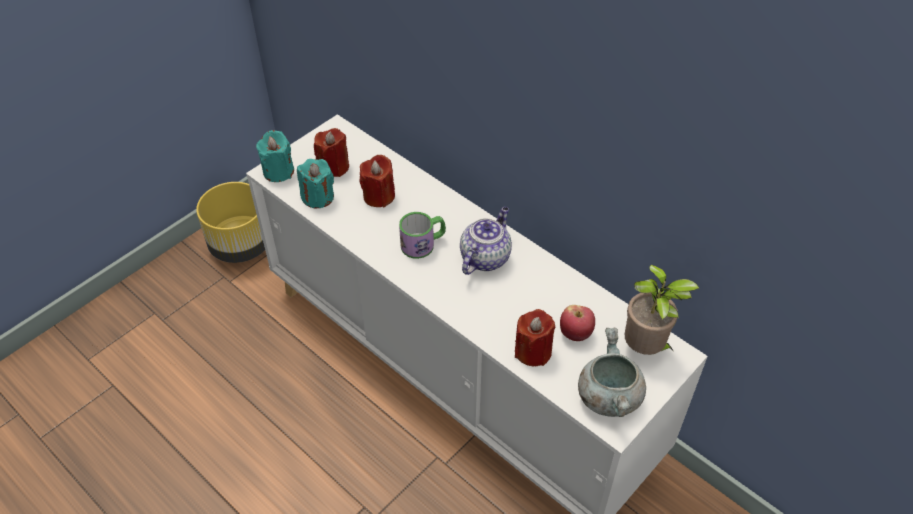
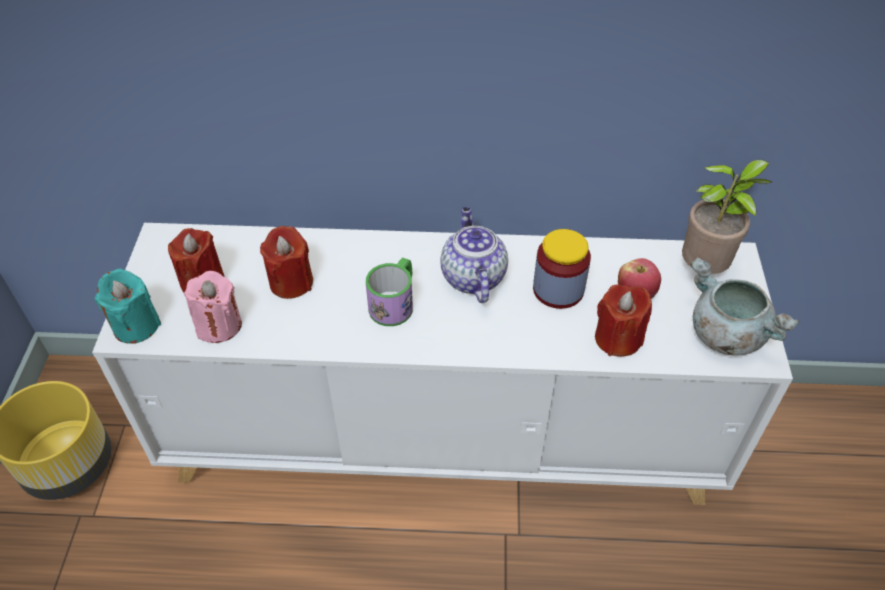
camera: 40 degrees left, 0 degrees up
turquoise candle [297,159,334,208] -> pink candle [184,271,242,343]
none -> jar [533,229,591,309]

